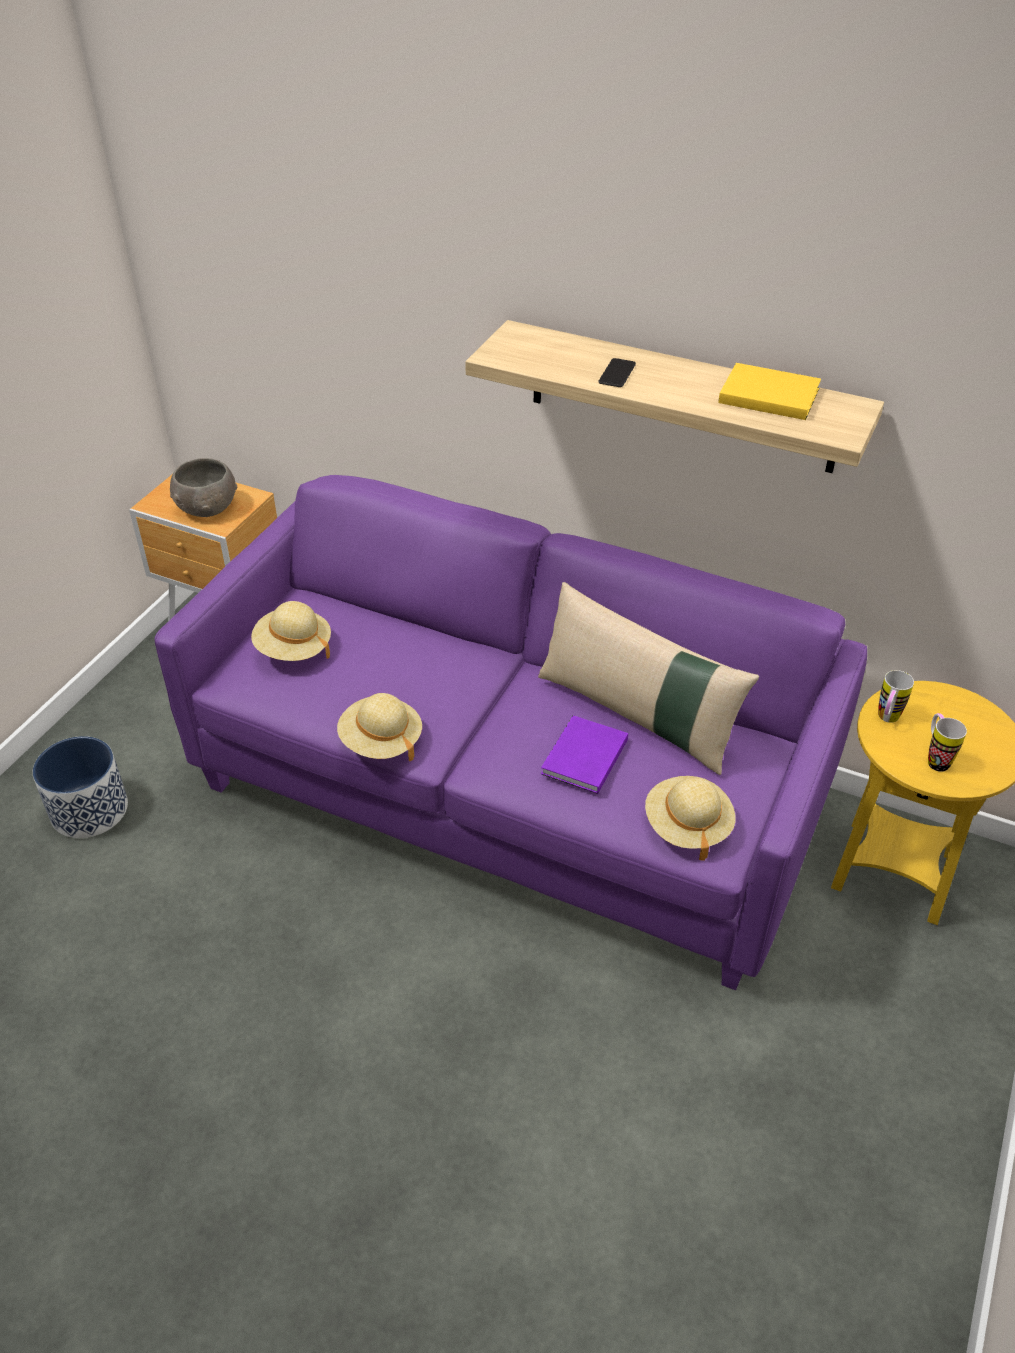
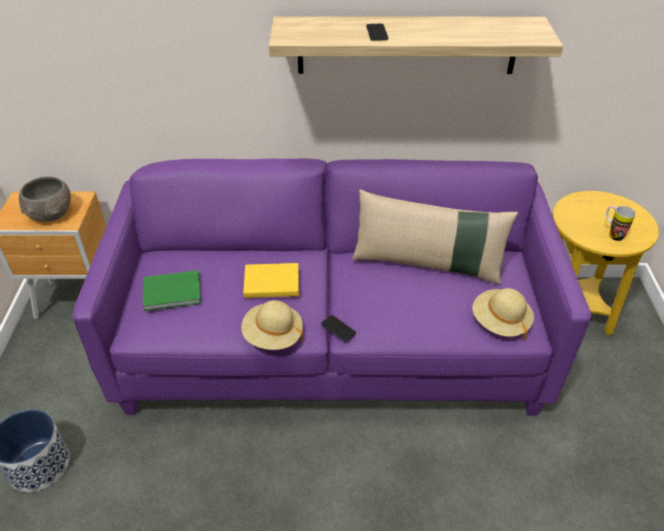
camera: 25 degrees left, 0 degrees up
beige hat [251,601,331,661] -> green book [143,270,201,311]
purple book [541,715,628,794] -> none
yellow book [718,363,821,420] -> yellow book moved to [243,263,299,298]
mug [878,670,914,723] -> none
none -> phone [321,315,356,342]

